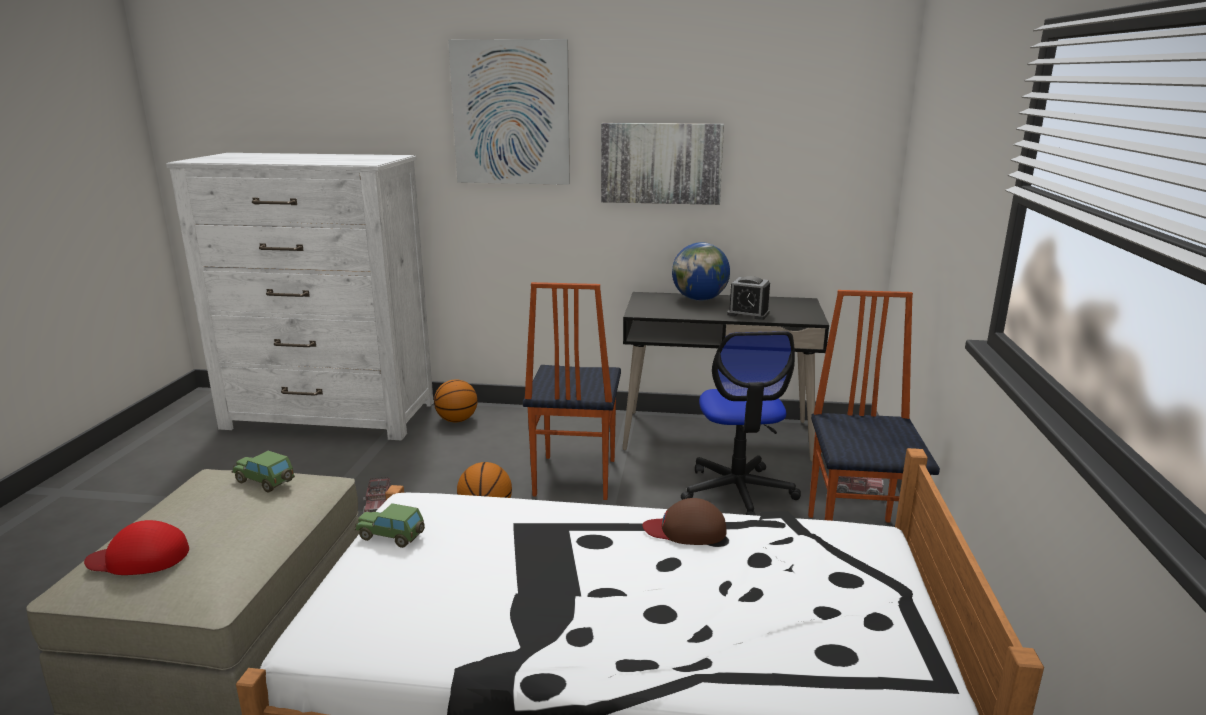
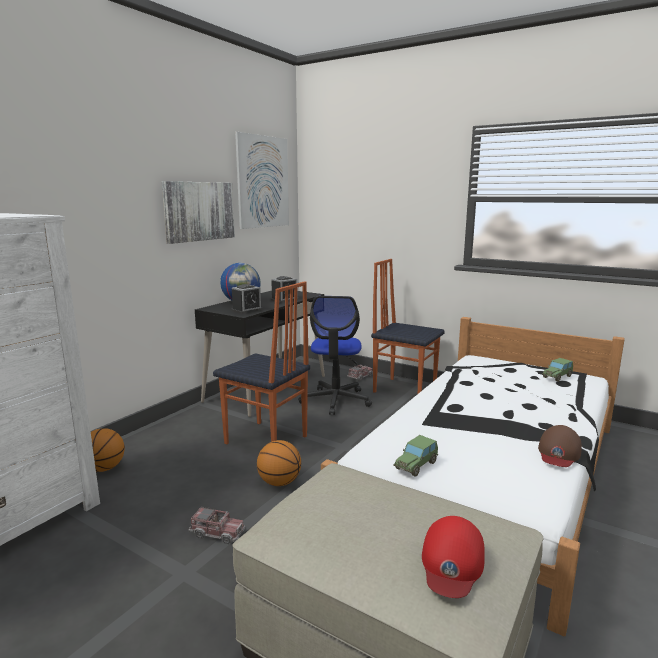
camera: 65 degrees left, 5 degrees down
toy car [231,451,295,492] -> toy car moved to [542,358,573,382]
picture [448,39,570,185] -> picture moved to [235,132,289,229]
brown cap [643,498,727,545] -> brown cap moved to [538,425,582,467]
office chair [681,331,801,516] -> office chair turned 75 degrees clockwise [298,296,372,415]
none -> alarm clock [232,284,262,314]

